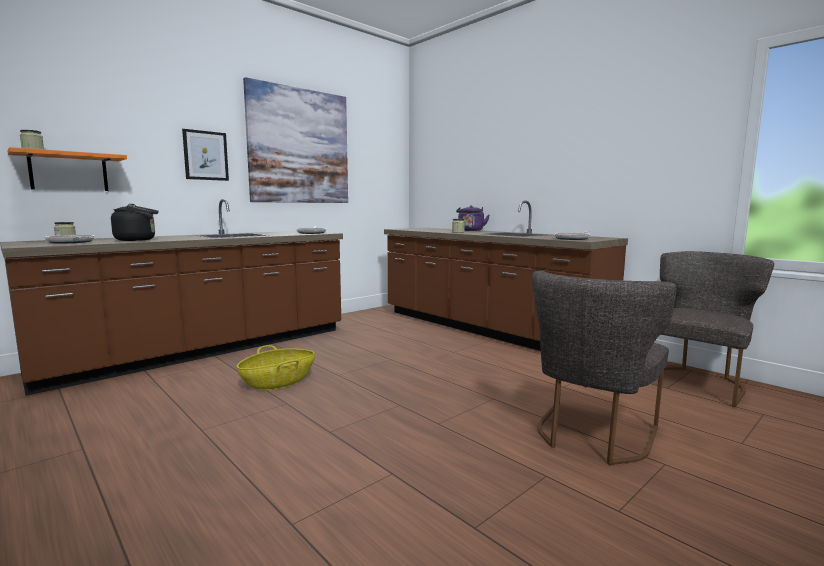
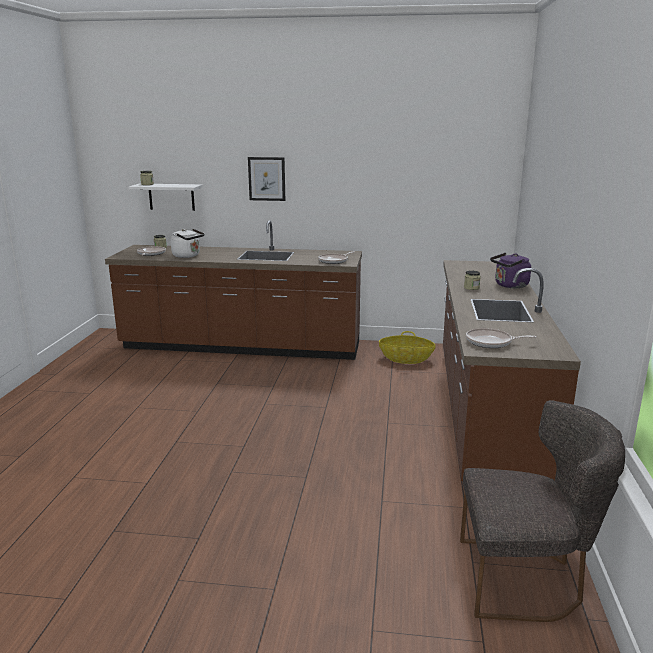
camera: 50 degrees right, 10 degrees up
orange shelf [8,147,127,191] -> white shelf [128,183,203,211]
black kettle [111,204,158,241] -> white kettle [171,229,204,258]
basket [237,345,315,390] -> basket moved to [379,331,435,364]
picture [243,77,348,203] -> none
grey chair [532,271,677,465] -> none

